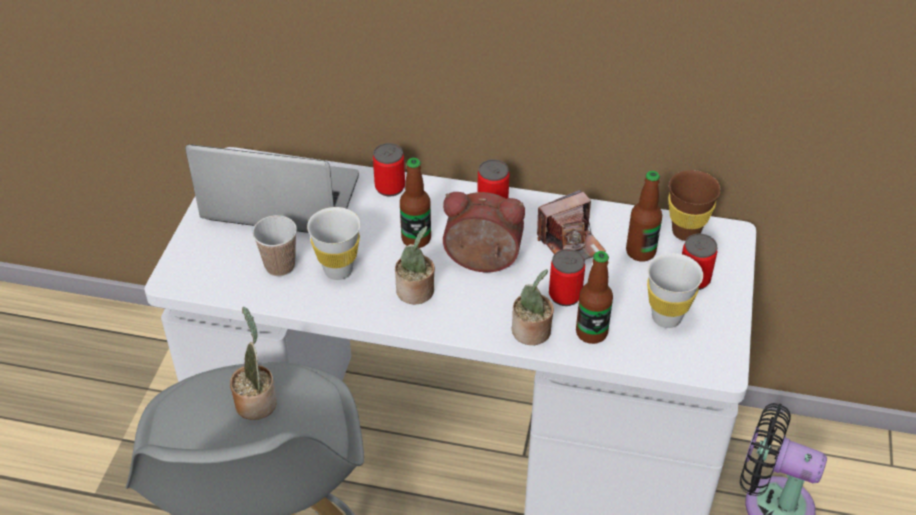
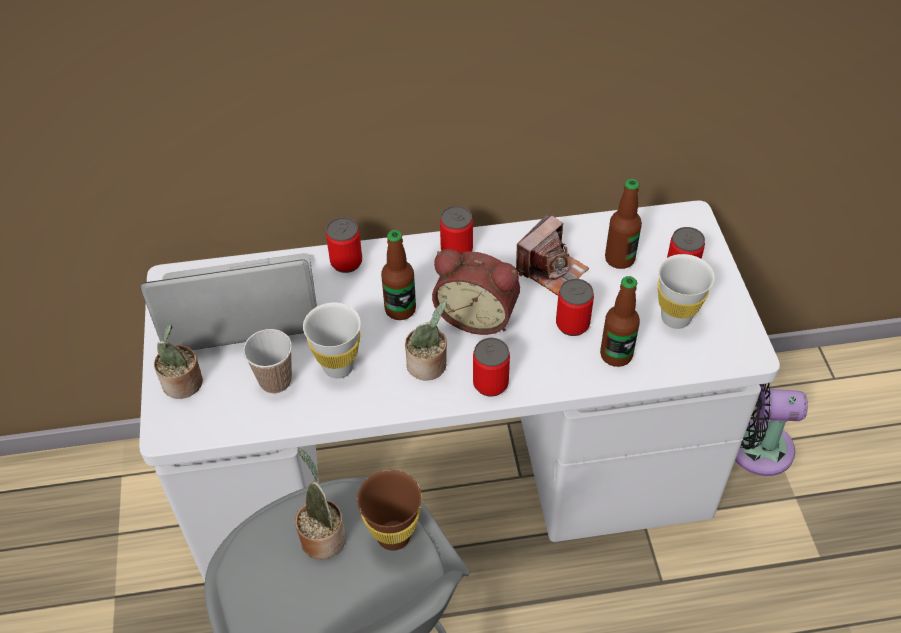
camera: 20 degrees left, 5 degrees up
alarm clock [443,192,525,272] -> alarm clock turned 150 degrees counterclockwise [432,249,520,335]
potted plant [512,269,554,345] -> potted plant moved to [154,324,203,399]
brown cup [668,170,721,241] -> brown cup moved to [357,470,422,551]
none -> can [473,338,510,397]

